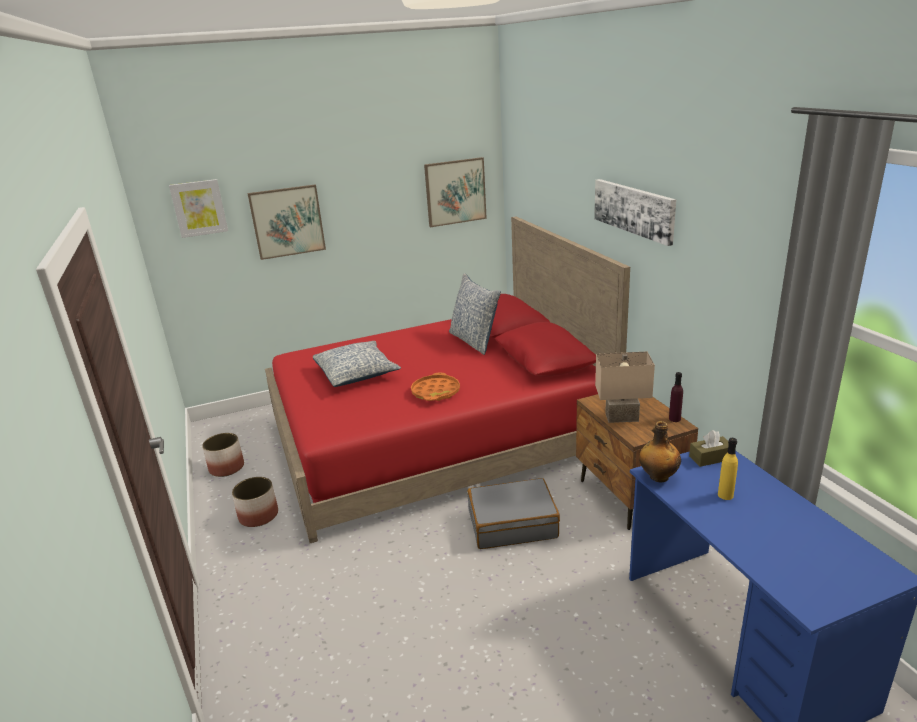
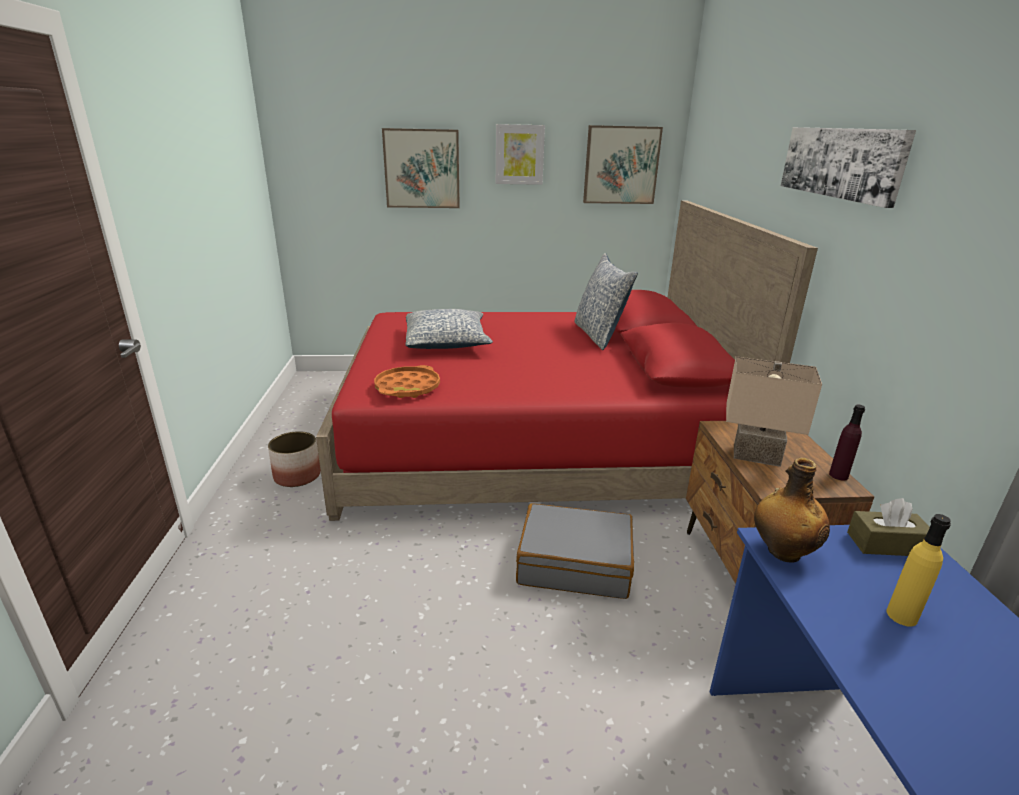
camera: 15 degrees right, 0 degrees up
picture [169,179,228,238] -> picture moved to [496,124,545,185]
planter [202,433,244,477] -> none
orange tray [411,372,460,401] -> orange tray moved to [374,365,440,398]

